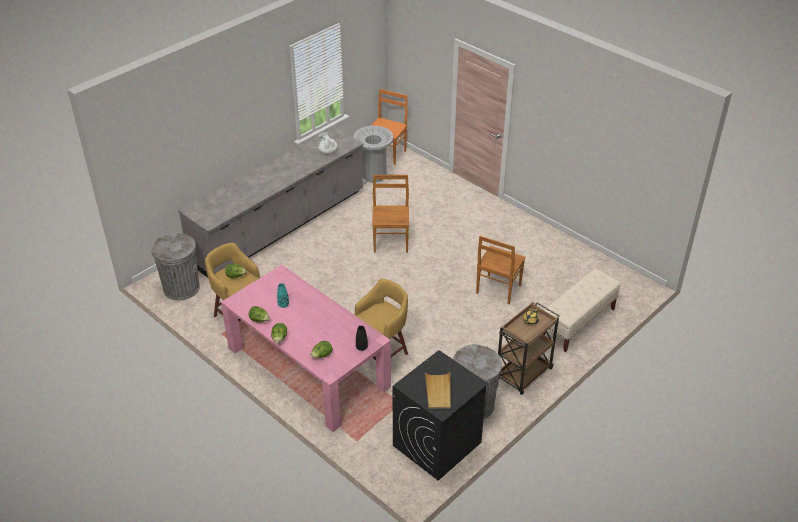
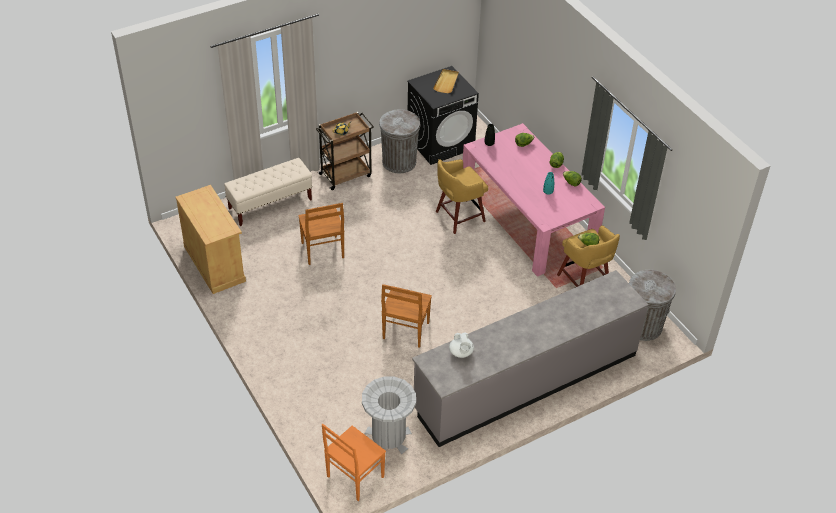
camera: 165 degrees left, 5 degrees up
brown chair [476,236,526,304] -> brown chair turned 120 degrees clockwise [298,203,345,265]
none -> beige cabinet [175,185,246,294]

